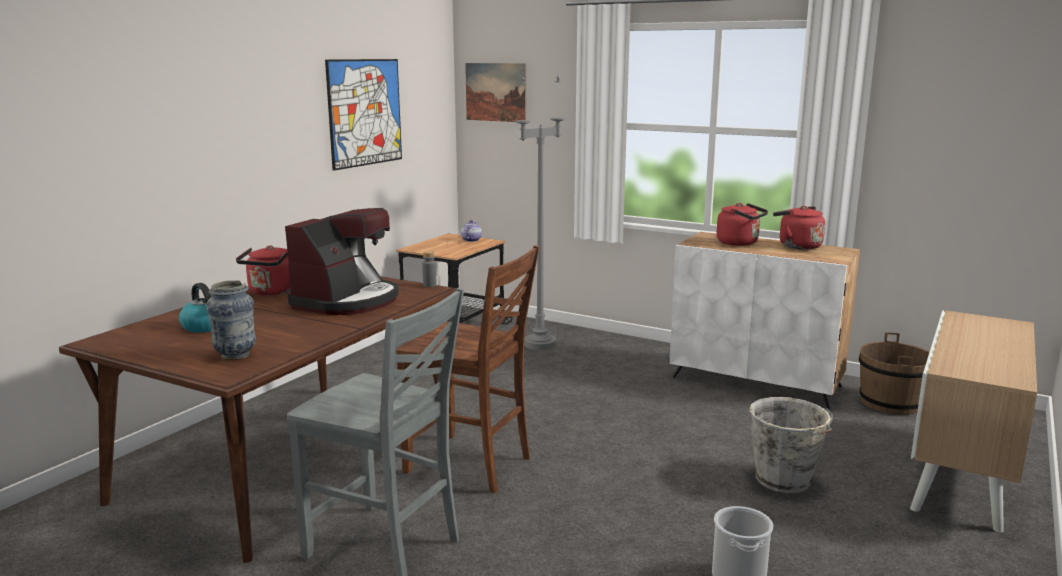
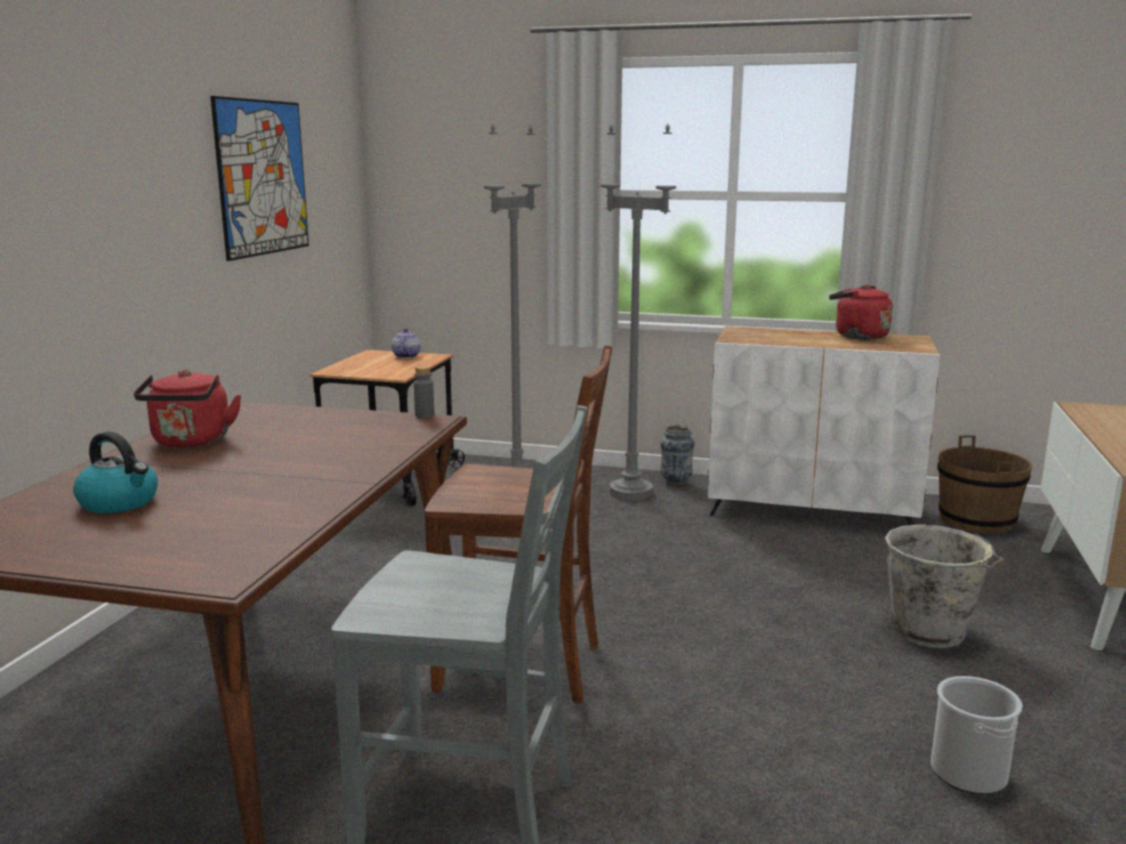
camera: 15 degrees left, 0 degrees up
vase [206,280,256,360] -> vase moved to [660,425,695,486]
coffee machine [285,208,399,315] -> none
picture [465,63,526,122] -> none
red kettle [717,203,768,246] -> none
none -> grey floor lamp [601,124,676,501]

